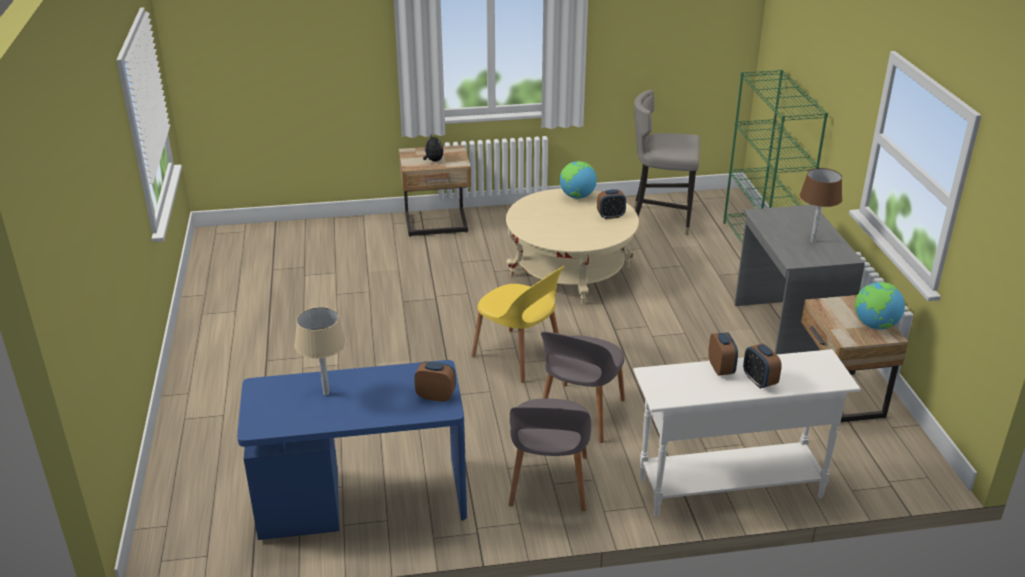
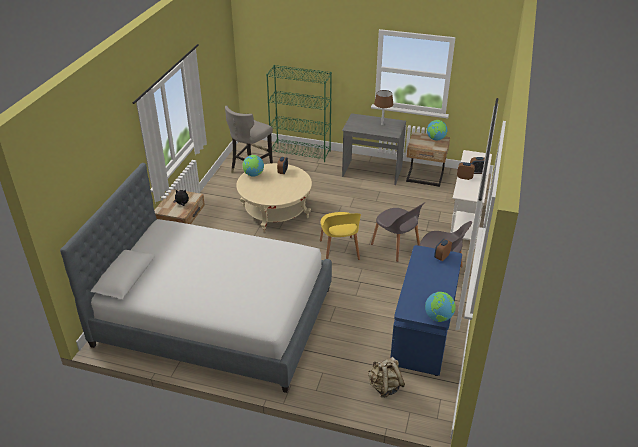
camera: 65 degrees left, 5 degrees up
beige table lamp [295,307,346,396] -> none
yellow chair [471,266,565,383] -> yellow chair turned 105 degrees clockwise [320,212,361,260]
none -> bed [60,163,332,393]
none -> beige backpack [368,357,405,397]
none -> globe [425,292,456,322]

